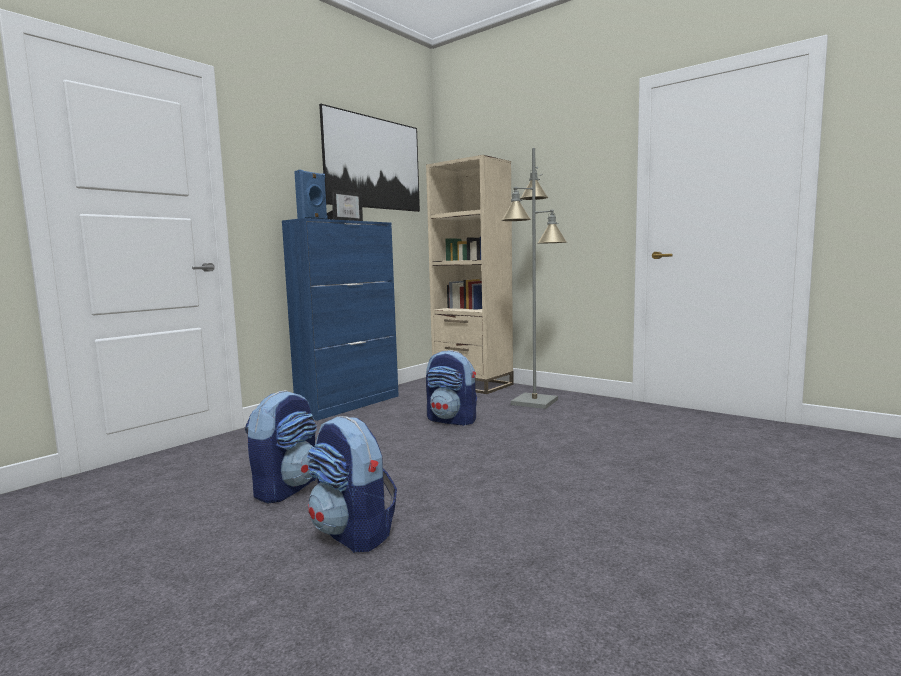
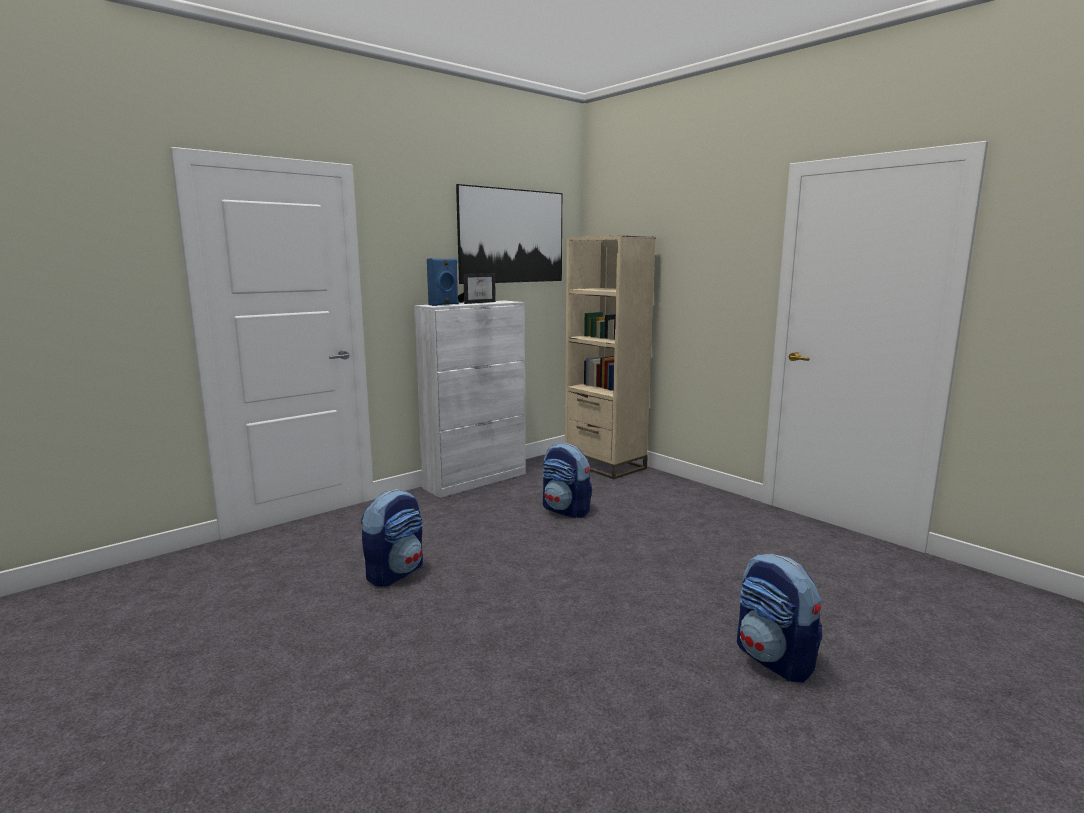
camera: 10 degrees right, 5 degrees up
blue cabinet [282,218,399,421] -> white cabinet [414,301,526,498]
backpack [307,416,397,553] -> backpack moved to [737,554,822,683]
grey floor lamp [501,148,567,409] -> none

